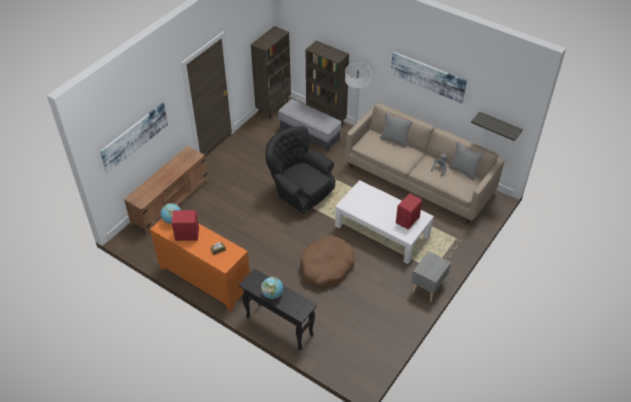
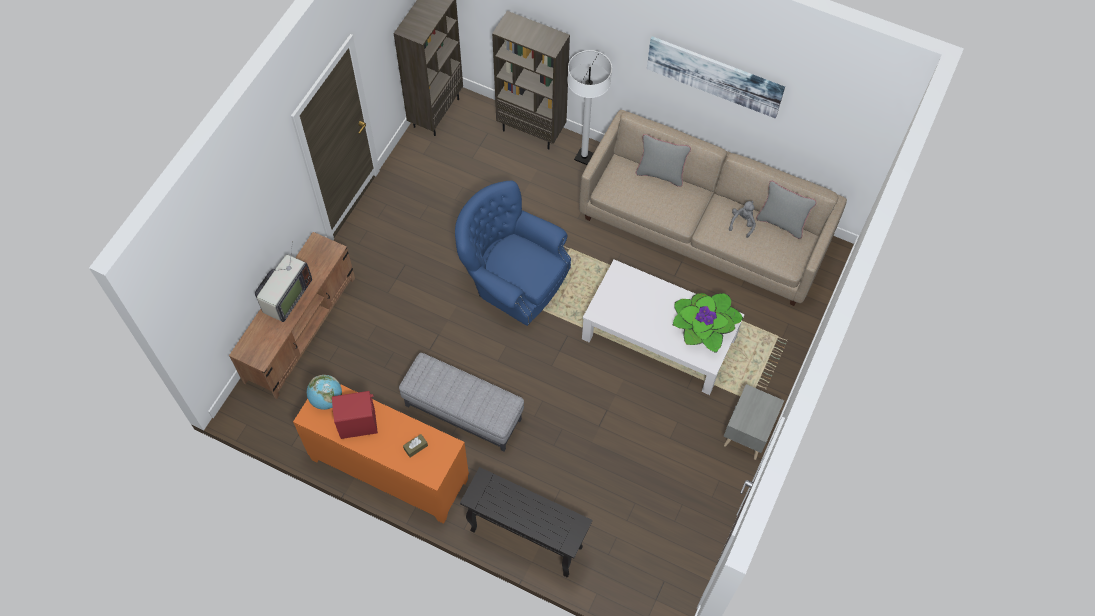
camera: 10 degrees left, 15 degrees up
picture [100,103,168,173] -> none
globe [261,277,283,299] -> none
black armchair [265,126,335,215] -> blue armchair [455,180,571,326]
grey ottoman [278,99,341,151] -> grey ottoman moved to [399,353,524,451]
brown dog bed [300,236,354,289] -> none
red speaker [396,193,422,229] -> potted plant [673,293,743,353]
shelf [471,111,523,141] -> none
none -> television [255,241,312,322]

